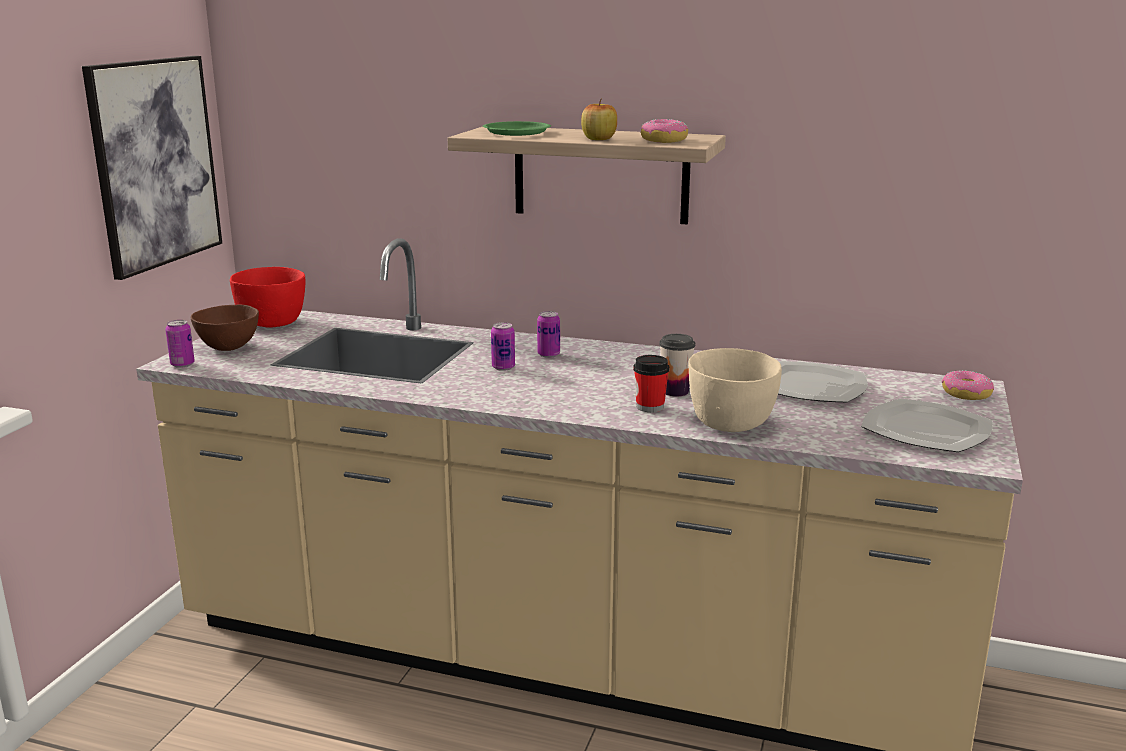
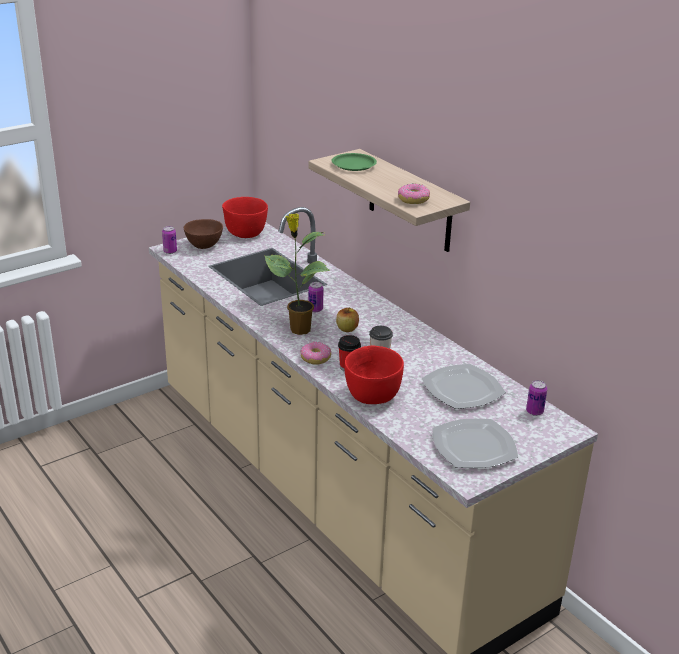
camera: 35 degrees right, 10 degrees up
picture [82,56,222,280] -> none
can [537,311,560,358] -> can moved to [526,380,547,416]
apple [581,99,617,140] -> apple moved to [336,308,359,332]
beige bowl [688,348,782,432] -> red bowl [345,346,404,404]
donut [942,370,994,400] -> donut moved to [301,341,331,365]
none -> potted plant [264,214,330,335]

